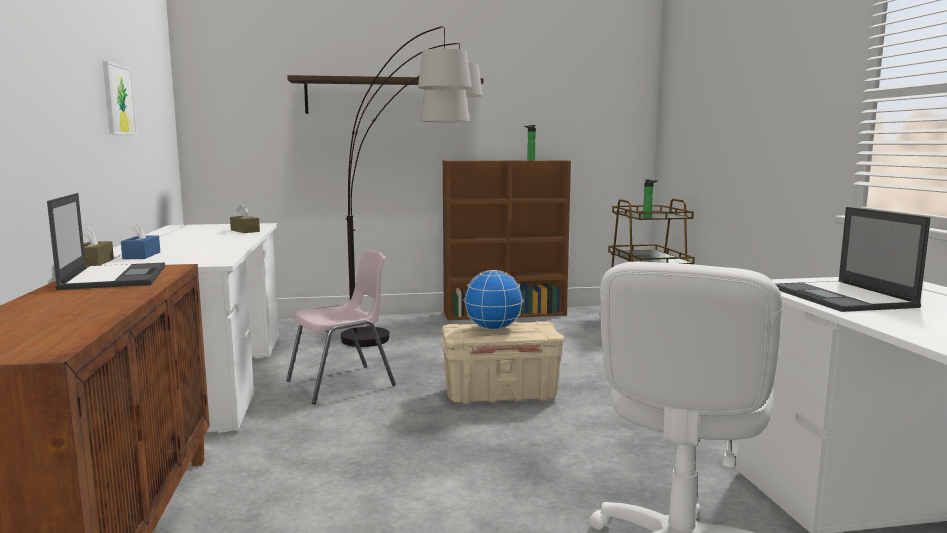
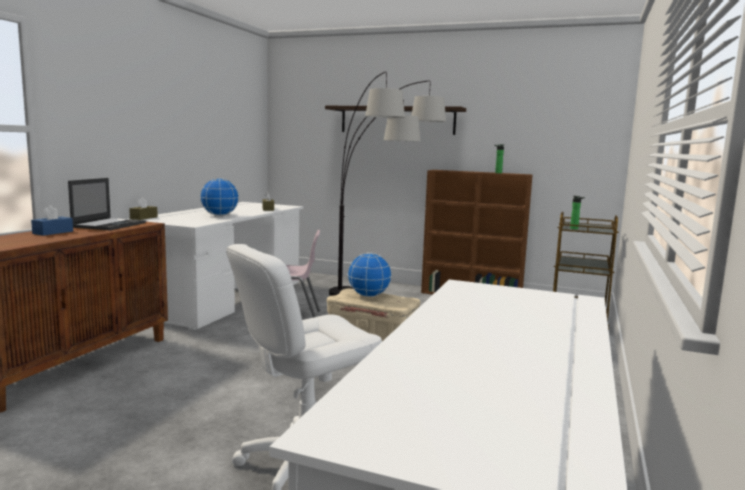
camera: 30 degrees right, 0 degrees up
picture [103,61,137,135] -> none
blue tissue box [121,221,160,259] -> blue tissue box moved to [31,205,73,236]
laptop [776,207,931,312] -> none
none -> globe [200,178,239,216]

